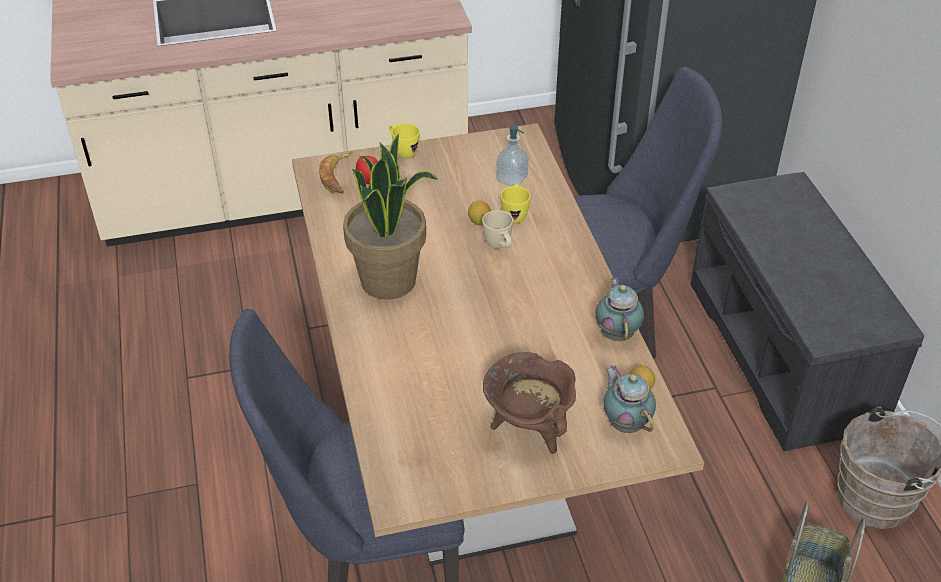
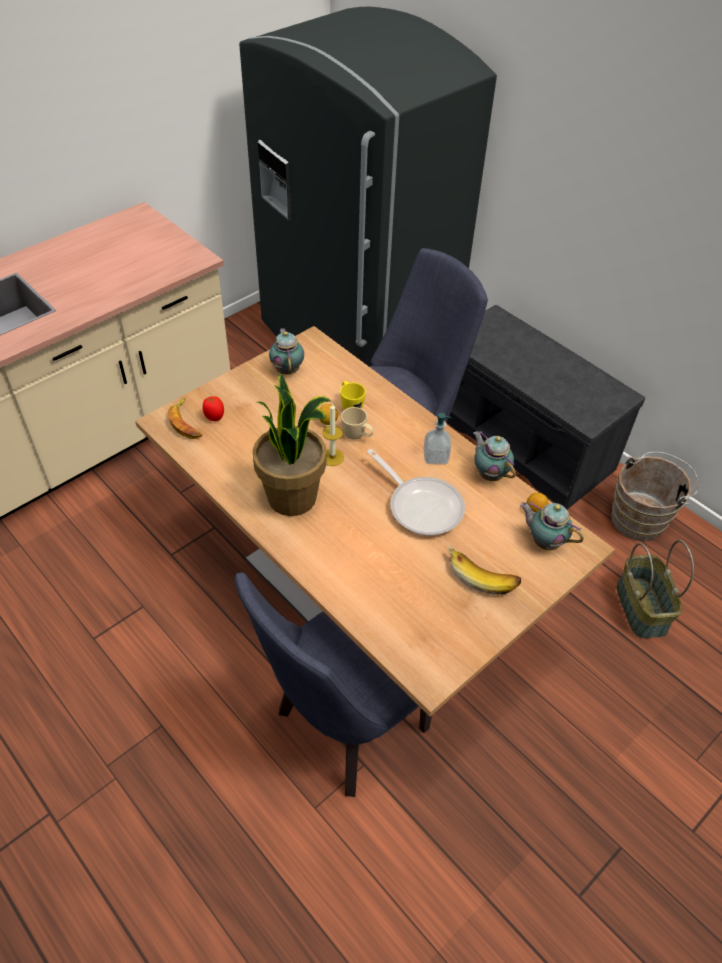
camera: 30 degrees left, 5 degrees up
yellow mug [389,123,420,159] -> none
brown cooking pot [483,352,576,454] -> banana [448,545,521,595]
soap dispenser [496,125,529,186] -> soap dispenser moved to [424,413,452,464]
none -> teapot [269,328,304,374]
none -> candle [322,403,344,466]
none -> frying pan [367,449,465,536]

